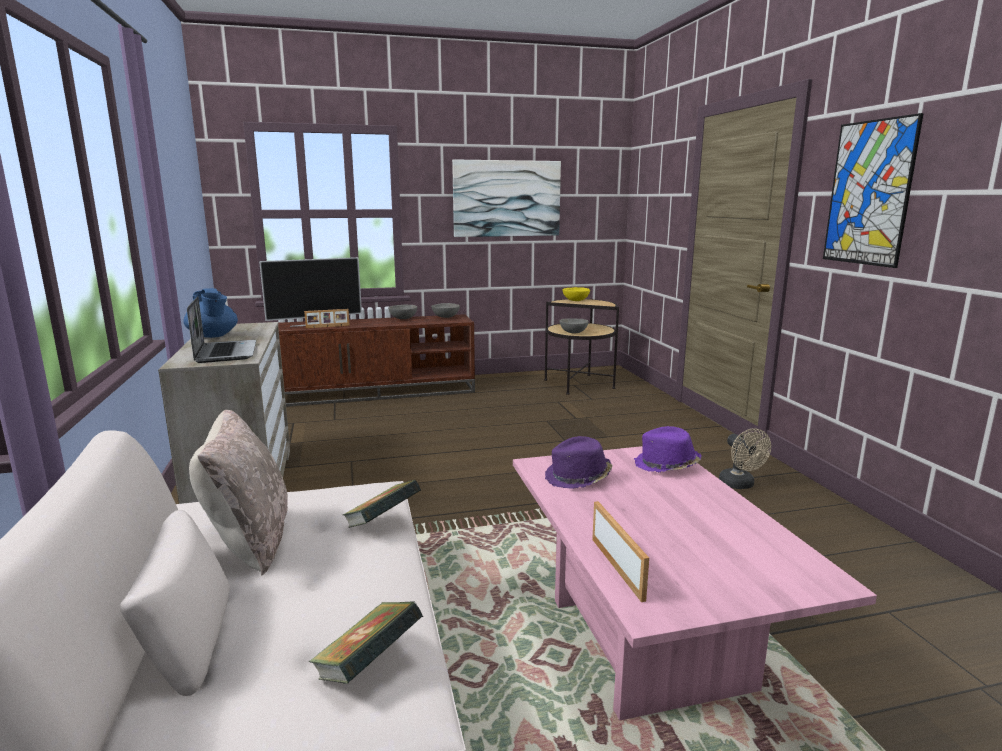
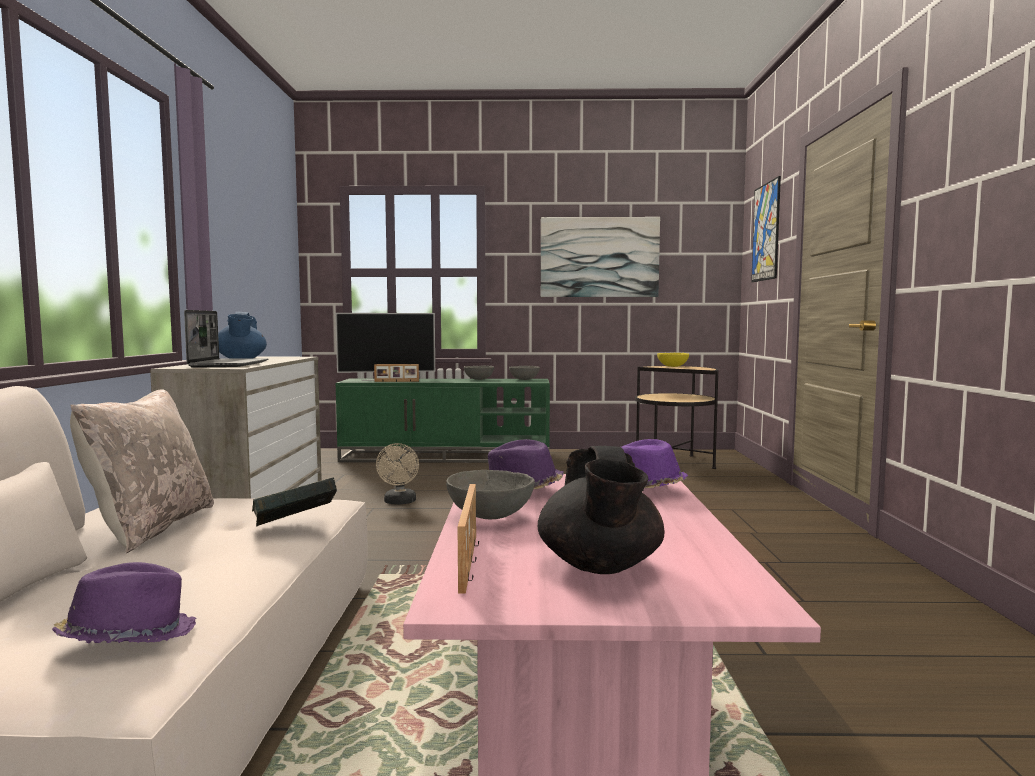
camera: 15 degrees right, 10 degrees down
brown tv stand [278,314,475,406] -> green tv stand [336,379,550,462]
book [308,601,423,684] -> purple hat [52,562,197,644]
grey bowl [559,318,589,333] -> grey bowl moved to [446,470,535,519]
beige fan [719,428,771,489] -> beige fan moved to [376,443,419,504]
picture [823,113,924,268] -> picture moved to [751,176,781,282]
none -> black teapot [538,446,665,574]

